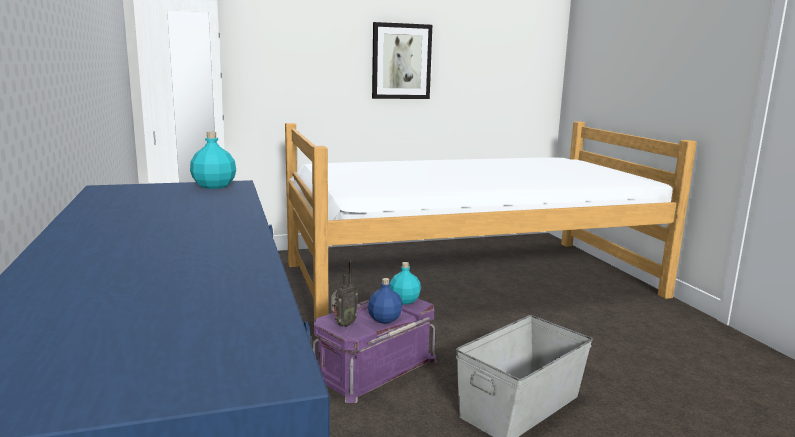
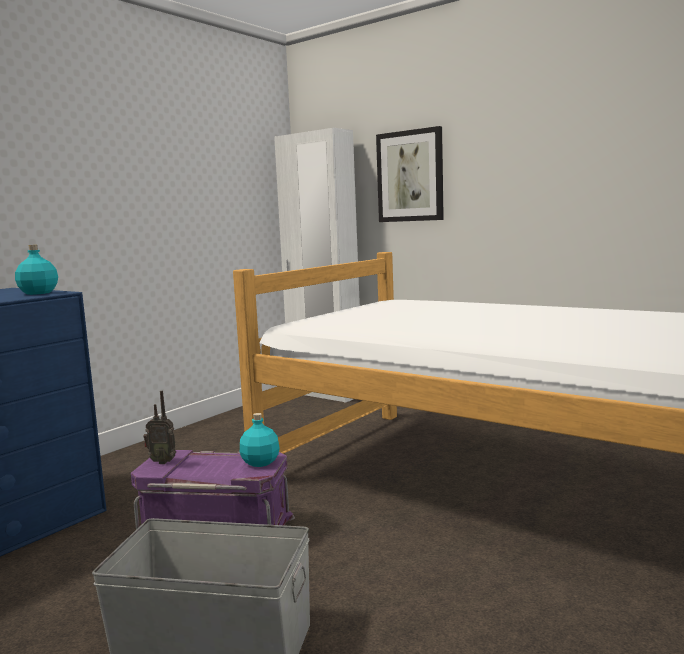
camera: 55 degrees right, 5 degrees down
blue bottle [368,278,402,324] -> none
picture [372,22,432,99] -> picture moved to [376,126,444,222]

